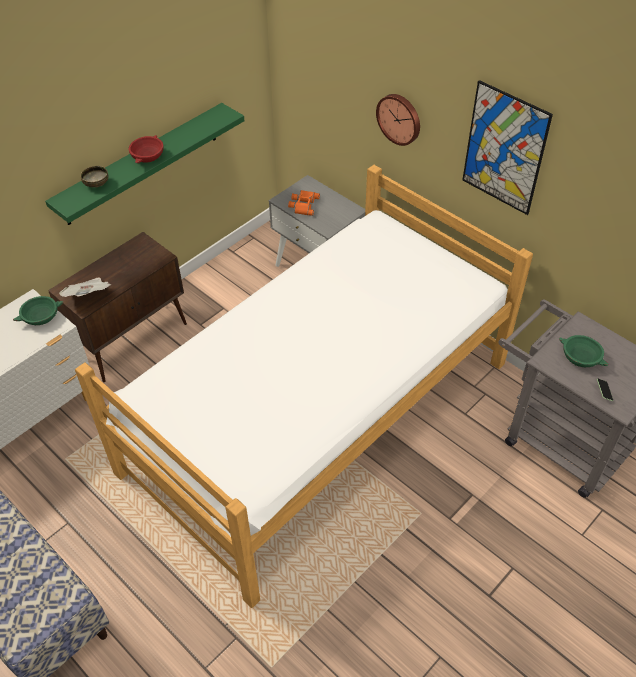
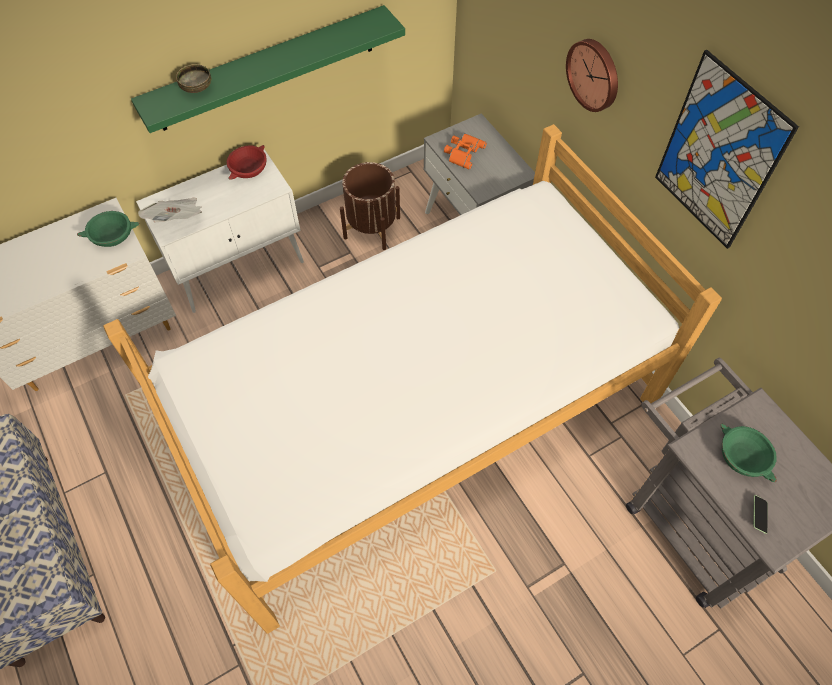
camera: 15 degrees right, 10 degrees up
brown cabinet [48,232,187,382] -> white cabinet [136,149,304,313]
red bowl [129,135,164,163] -> red bowl moved to [227,145,267,180]
none -> brown planter [340,162,400,250]

